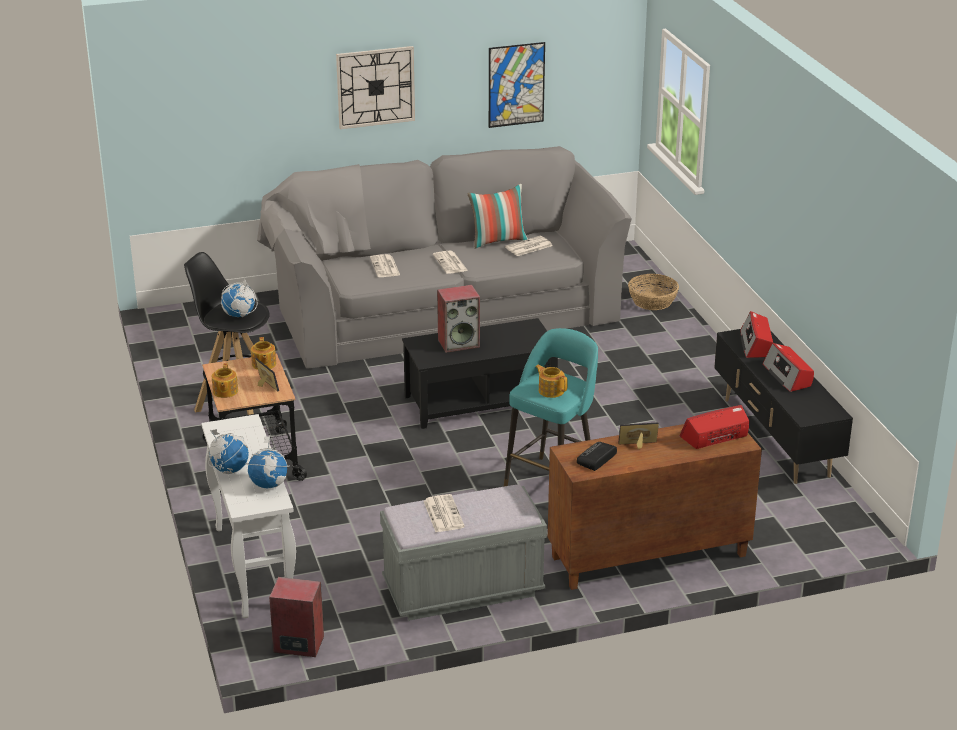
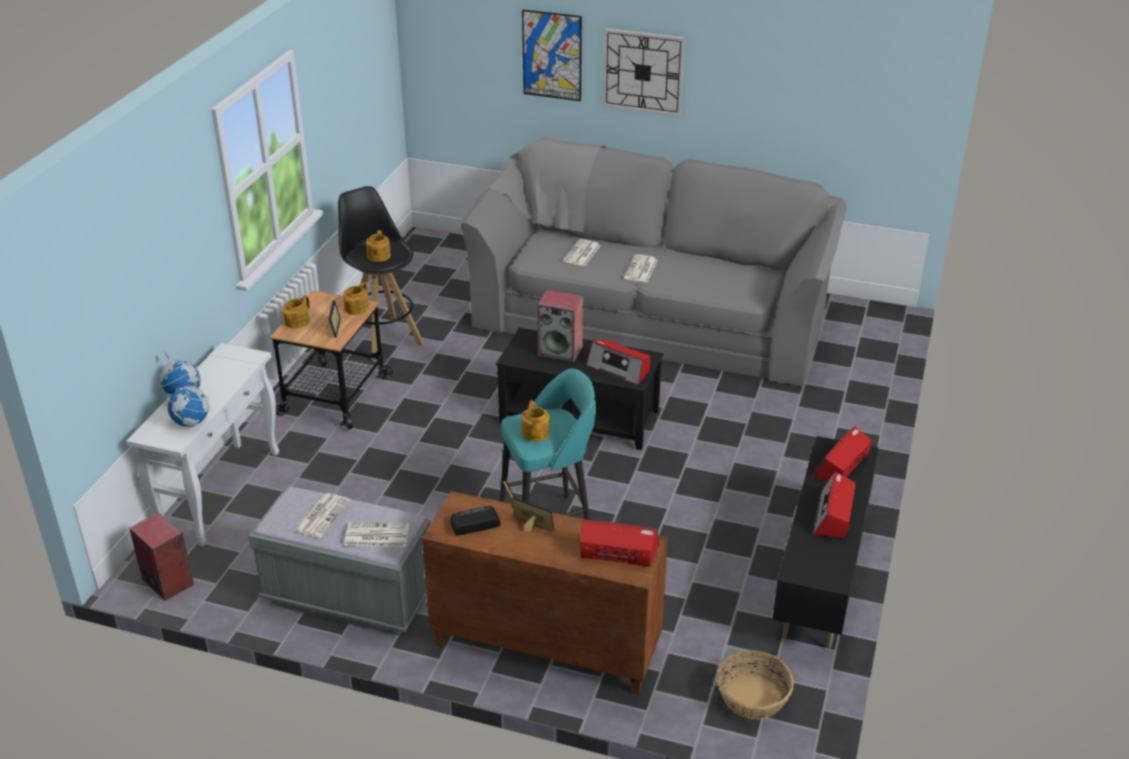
camera: 35 degrees right, 5 degrees up
globe [221,278,257,317] -> teapot [366,230,391,262]
pillow [467,184,528,249] -> none
picture [489,42,545,128] -> picture moved to [522,9,582,101]
newspaper [505,236,553,256] -> newspaper moved to [344,522,409,547]
basket [628,274,679,310] -> basket moved to [716,650,794,720]
none -> radio [586,339,651,385]

